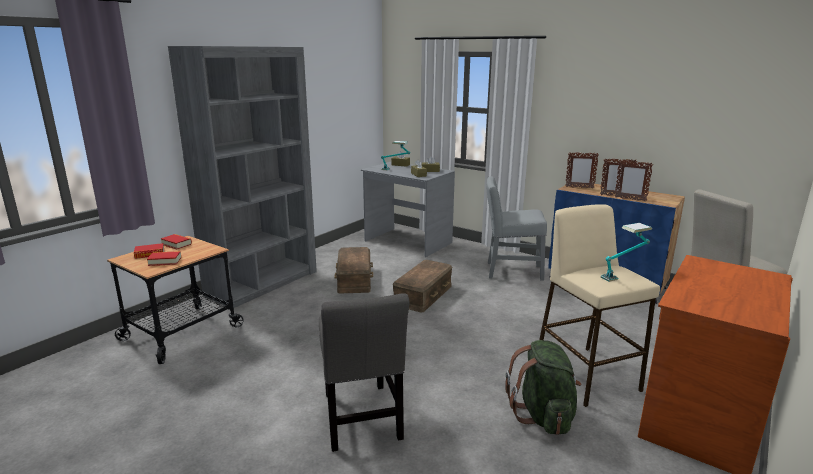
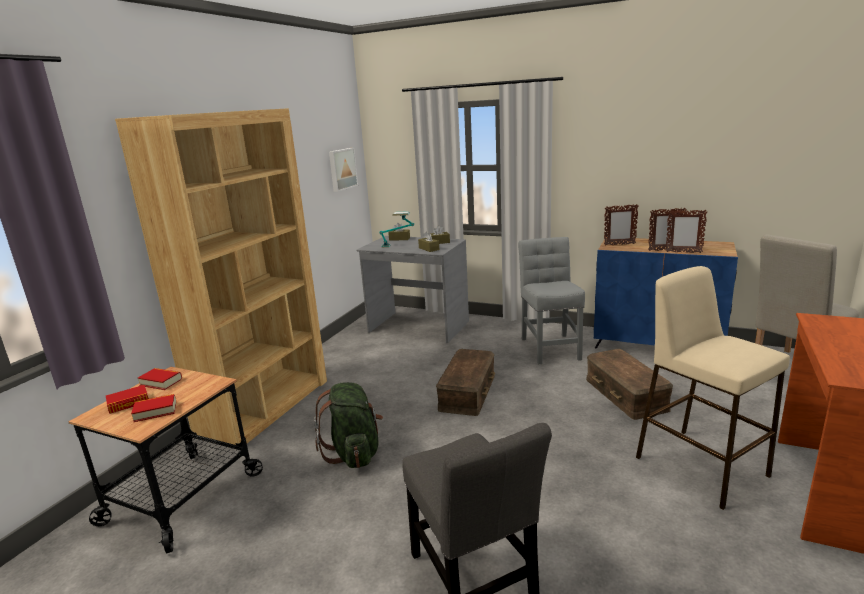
camera: 10 degrees left, 0 degrees up
grey bookcase [168,46,317,308] -> brown bookcase [115,108,327,447]
brown storage box [334,247,373,293] -> brown storage box moved to [586,349,673,420]
grey chair [486,176,547,281] -> grey chair turned 90 degrees clockwise [518,237,585,364]
green backpack [505,340,581,435] -> green backpack moved to [314,382,383,468]
table lamp [601,223,652,282] -> none
none -> picture [329,148,358,192]

